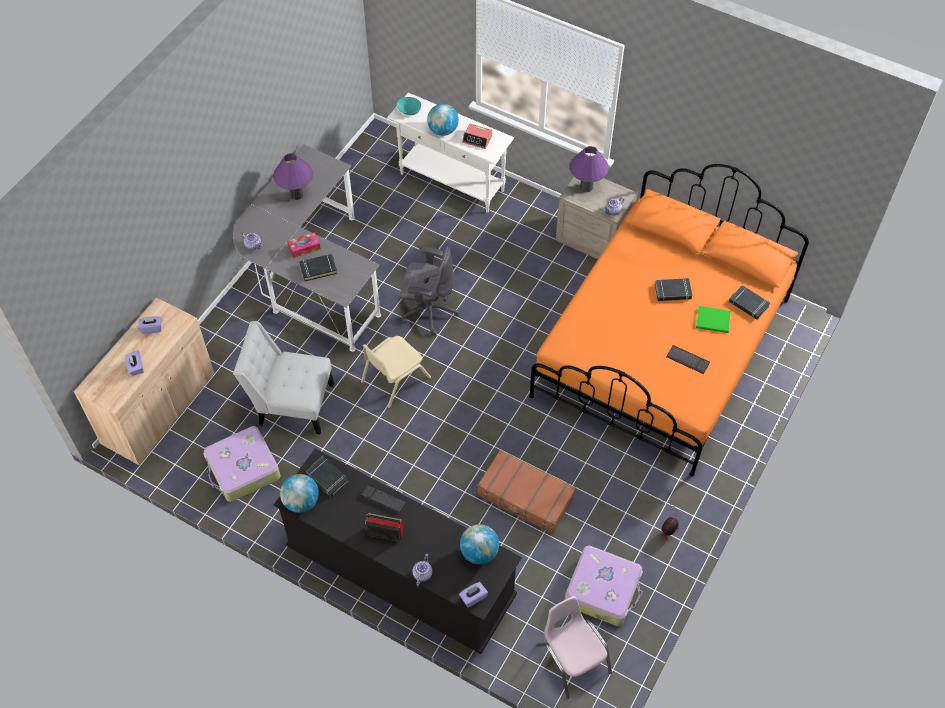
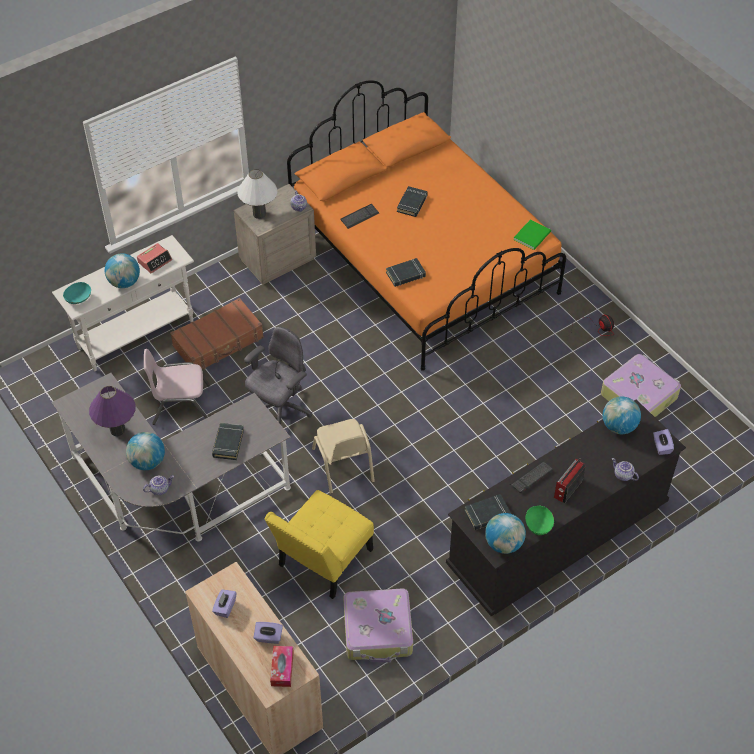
camera: 65 degrees left, 5 degrees down
white chair [233,321,334,434] -> yellow chair [264,490,374,599]
tissue box [287,232,321,258] -> tissue box moved to [270,646,294,687]
brown suitcase [477,450,576,534] -> brown suitcase moved to [170,298,264,370]
pink chair [536,596,612,699] -> pink chair moved to [144,349,210,425]
purple table lamp [569,146,609,192] -> white table lamp [237,169,277,219]
keyboard [667,345,710,374] -> keyboard moved to [340,204,379,229]
green book [696,306,731,333] -> green book moved to [513,219,551,250]
black book [729,285,770,320] -> black book moved to [386,258,426,287]
none -> globe [126,432,165,470]
none -> green bowl [526,506,554,535]

